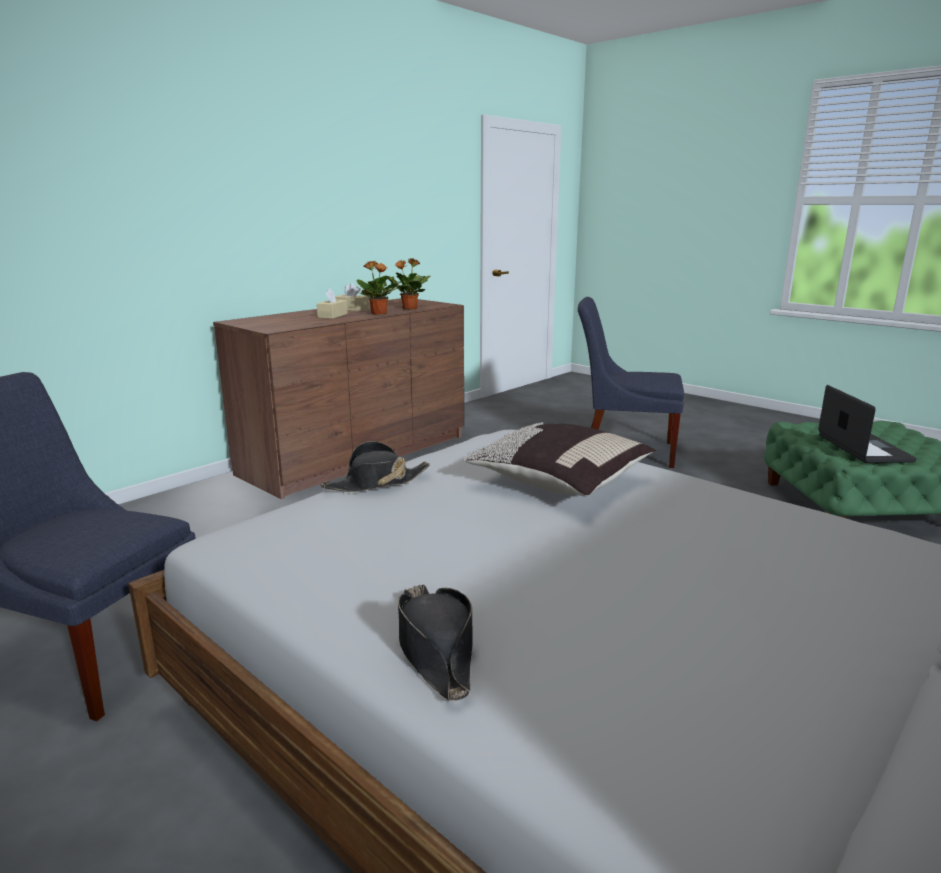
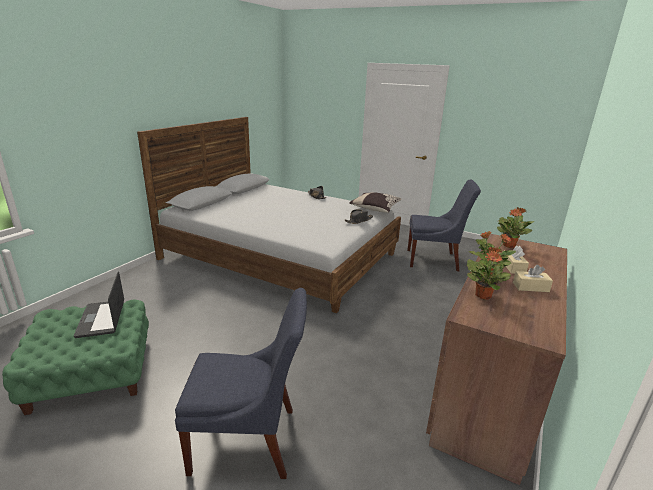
camera: 165 degrees right, 5 degrees up
pillow [464,422,656,497] -> pillow moved to [349,193,401,213]
none -> potted plant [497,207,535,248]

